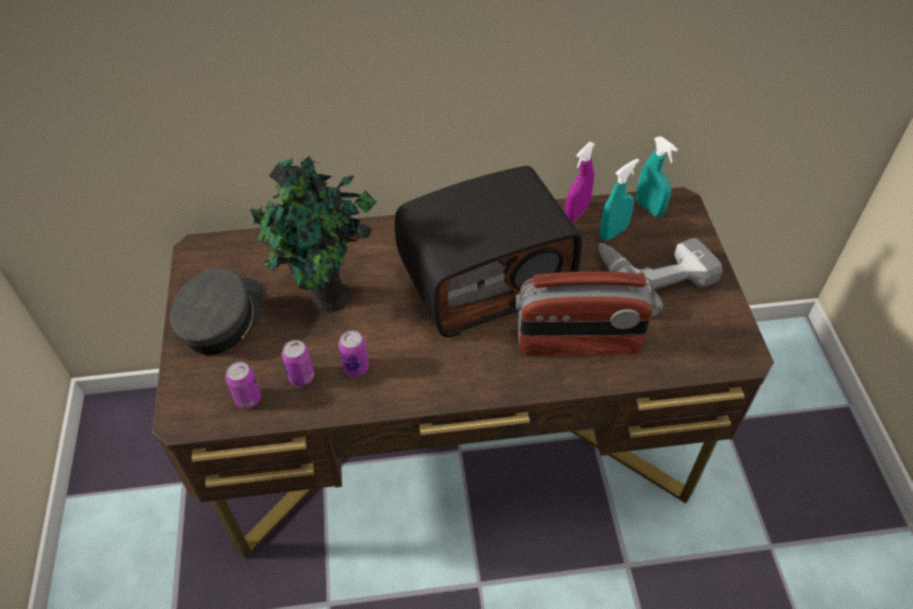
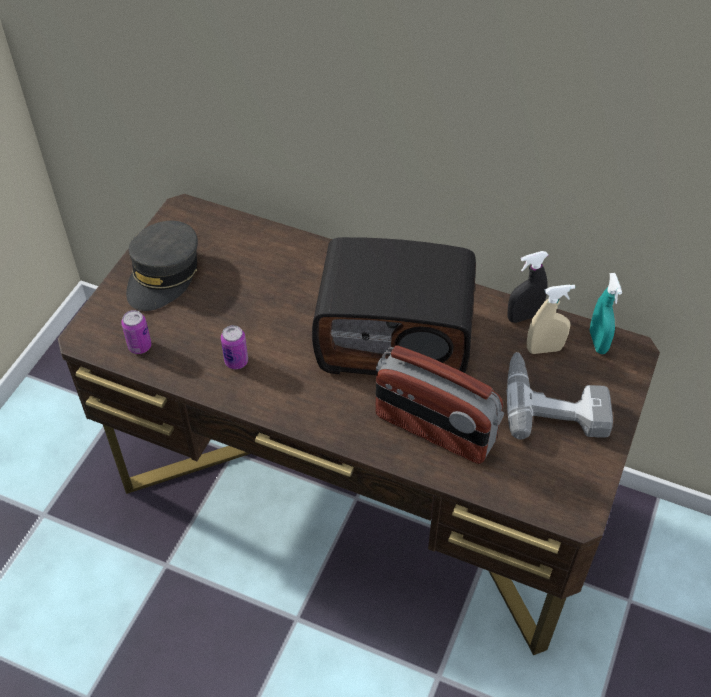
camera: 30 degrees right, 0 degrees up
grey cap [170,268,264,355] -> grey cap turned 150 degrees clockwise [126,221,198,311]
potted plant [250,156,377,313] -> none
can [282,340,314,386] -> none
purple spray bottle [565,142,595,222] -> black spray bottle [507,251,548,323]
turquoise spray bottle [600,158,639,240] -> beige spray bottle [527,284,575,354]

